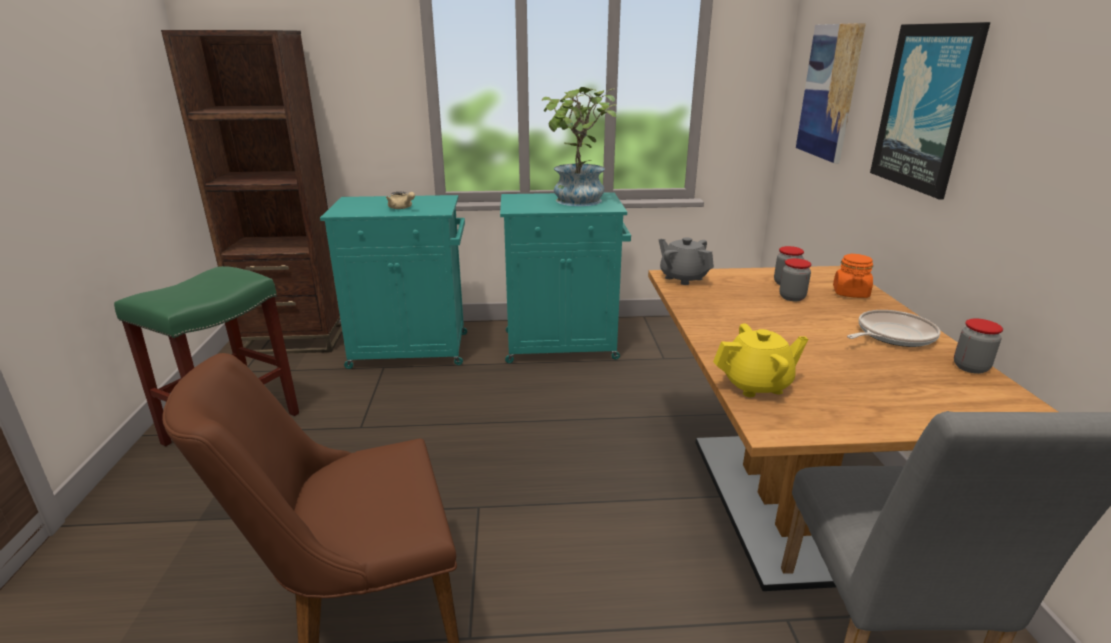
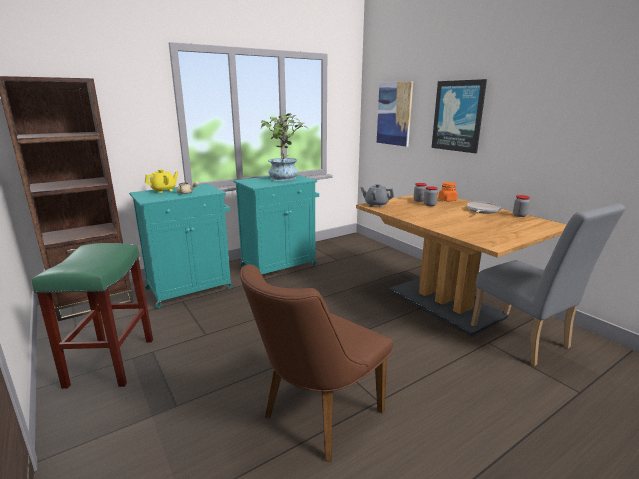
camera: 30 degrees left, 5 degrees down
yellow teapot [713,323,808,397] -> yellow teapot moved to [145,169,179,193]

